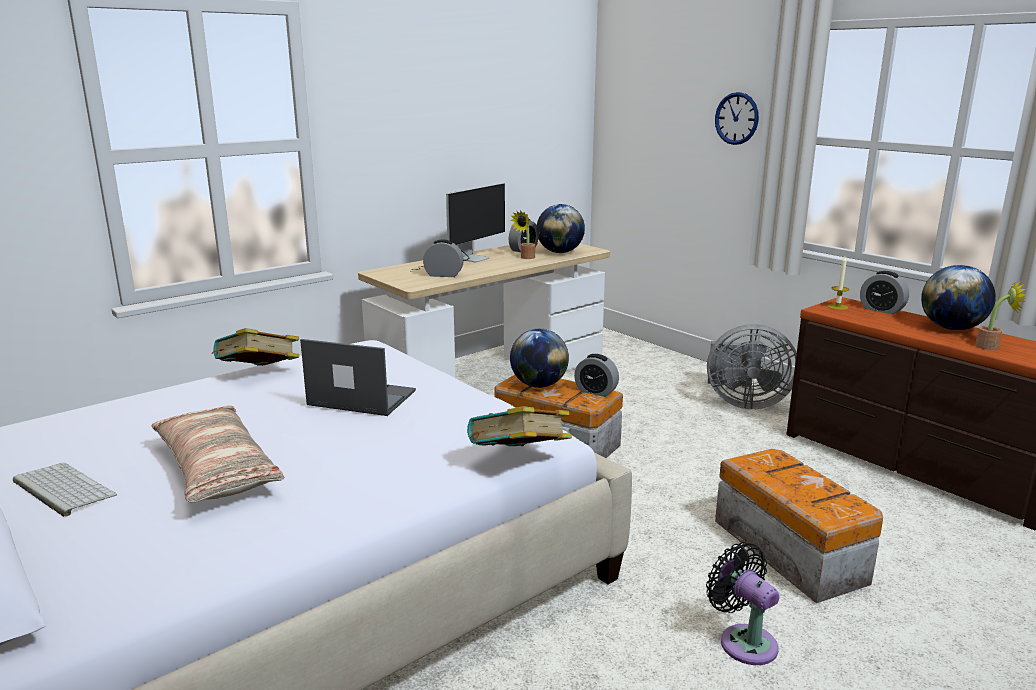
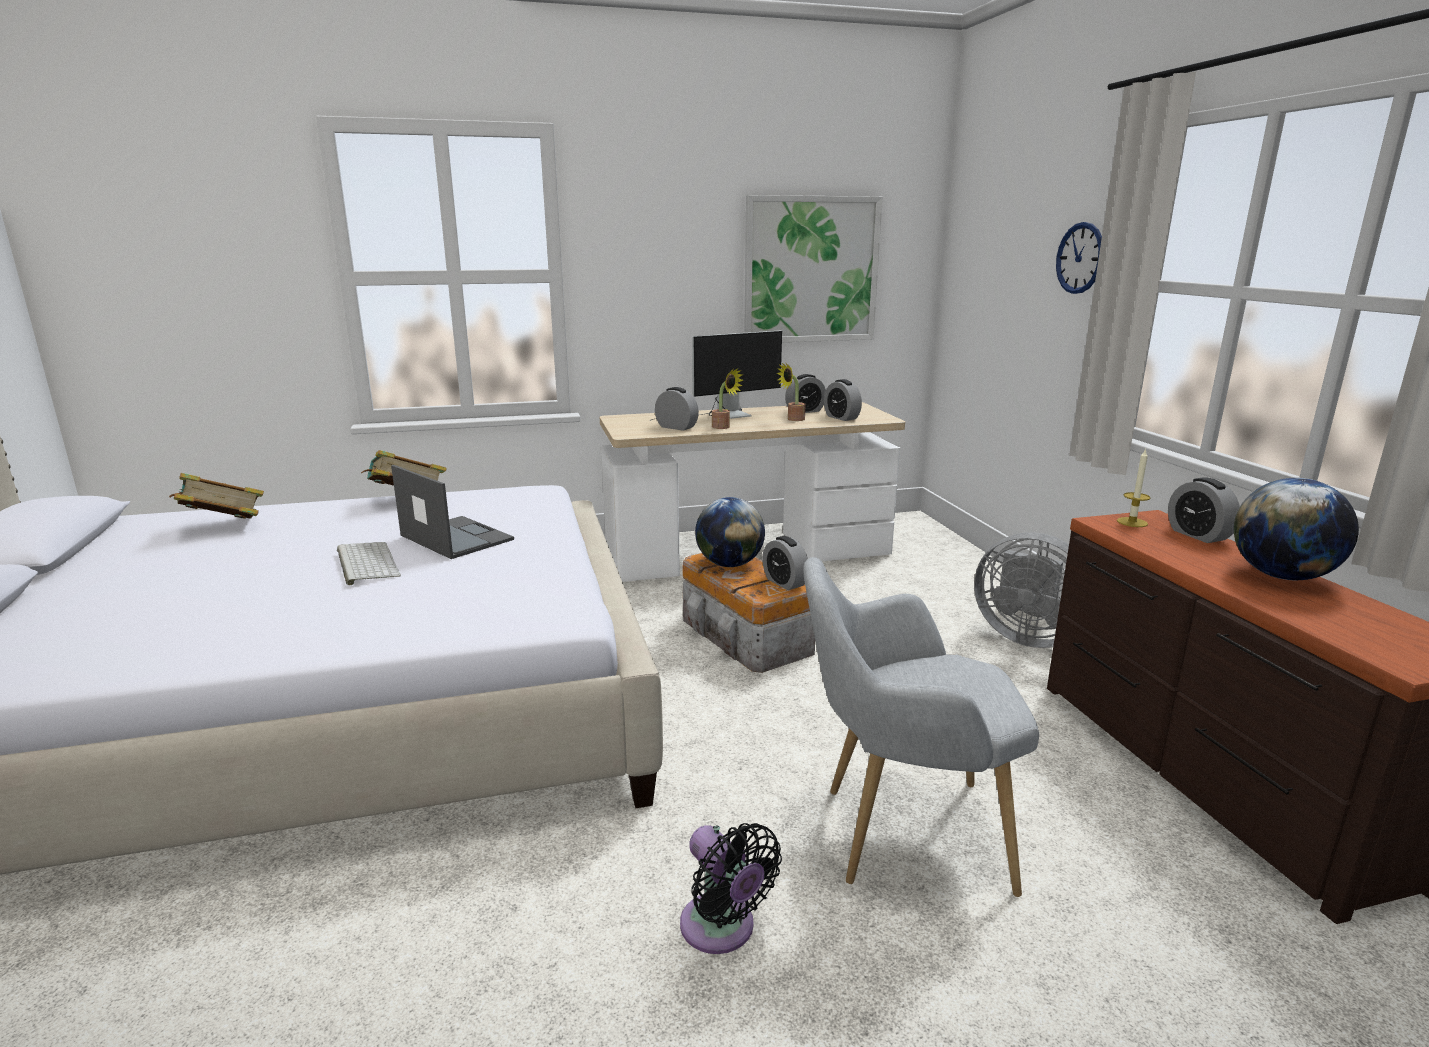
camera: 25 degrees right, 0 degrees up
keyboard [13,463,117,517] -> keyboard moved to [337,542,401,586]
pillow [151,405,285,503] -> none
book [467,406,572,446] -> book moved to [170,473,264,519]
globe [536,204,585,253] -> alarm clock [824,379,862,421]
black fan [706,542,779,665] -> black fan turned 150 degrees clockwise [680,823,782,954]
storage box [715,449,883,603] -> grey armchair [803,557,1039,897]
potted plant [975,282,1026,350] -> potted plant moved to [712,368,743,429]
none -> picture [744,195,882,342]

